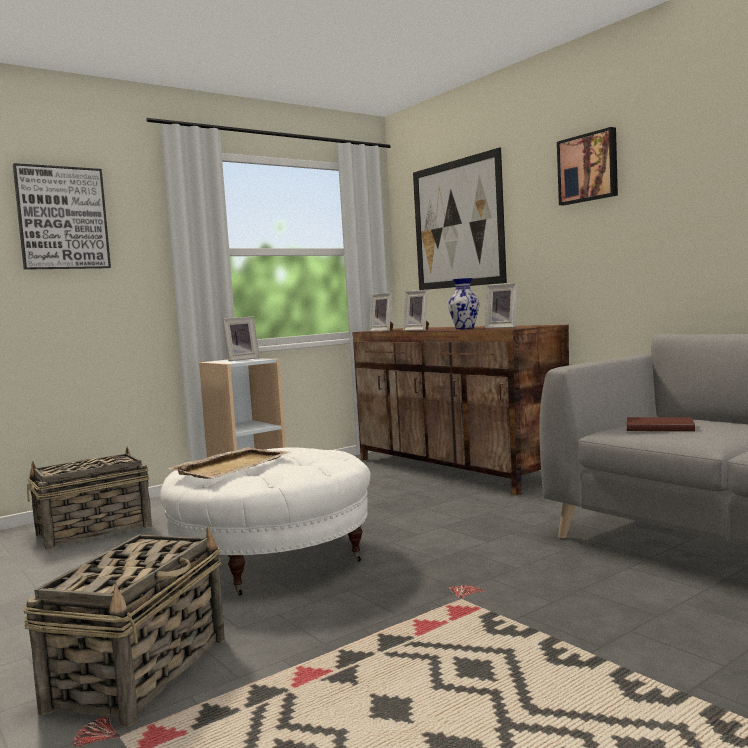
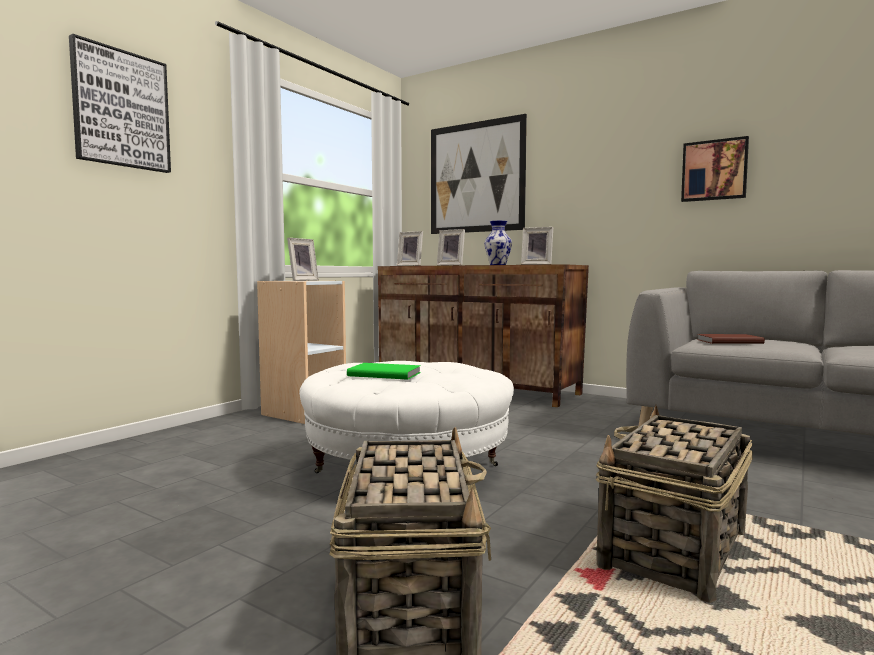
camera: 20 degrees left, 0 degrees up
basket [27,447,152,549] -> basket moved to [596,405,753,603]
beige tray [167,447,289,479] -> green book [347,363,421,380]
picture [557,127,618,206] -> picture moved to [681,136,749,202]

